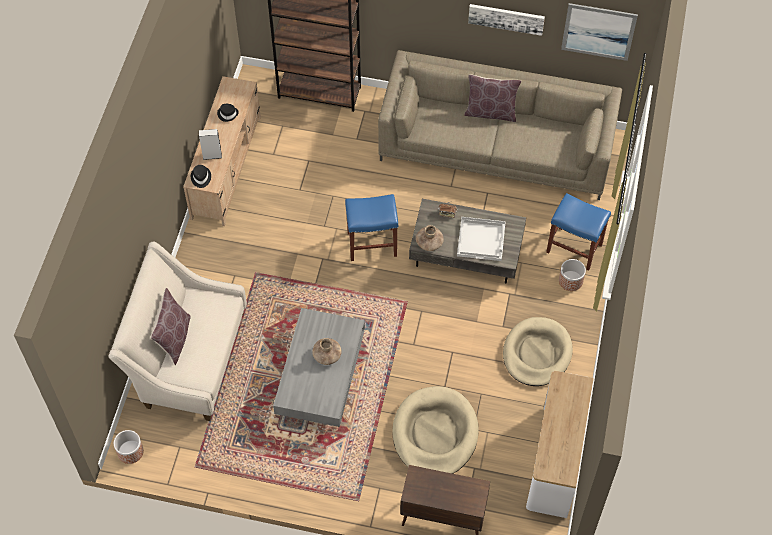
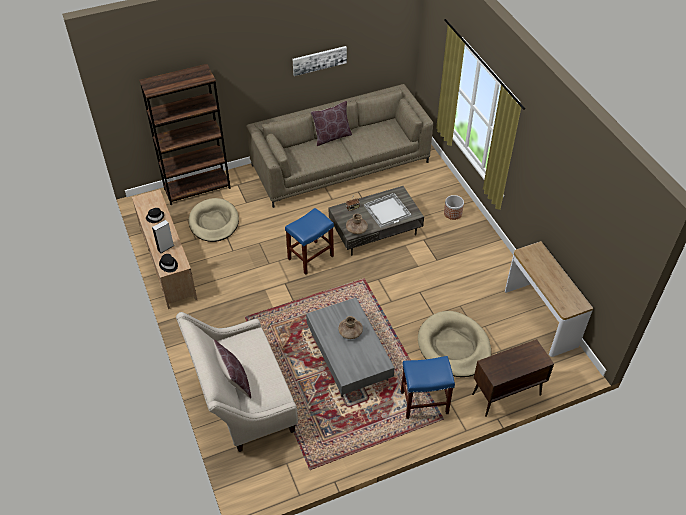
camera: 35 degrees left, 10 degrees down
planter [114,430,144,464] -> none
beige dog bed [503,317,573,386] -> beige dog bed moved to [189,198,239,242]
blue stool [546,193,611,271] -> blue stool moved to [401,356,455,419]
picture [561,3,638,61] -> none

